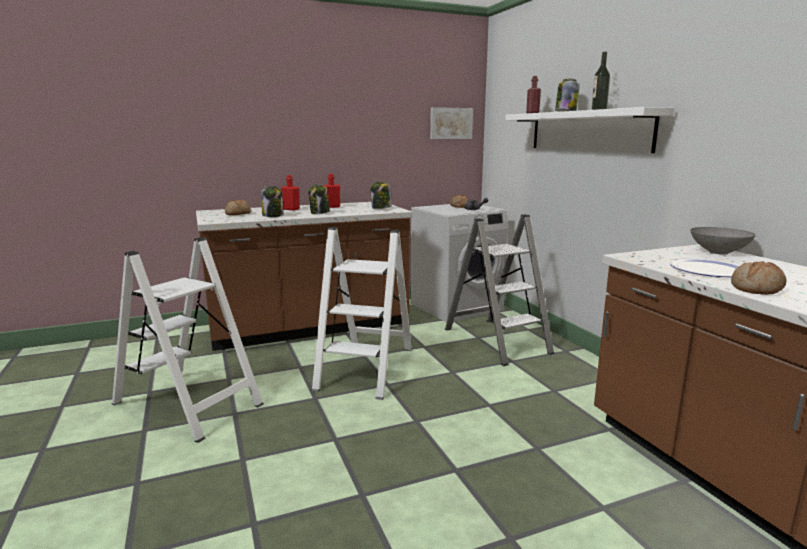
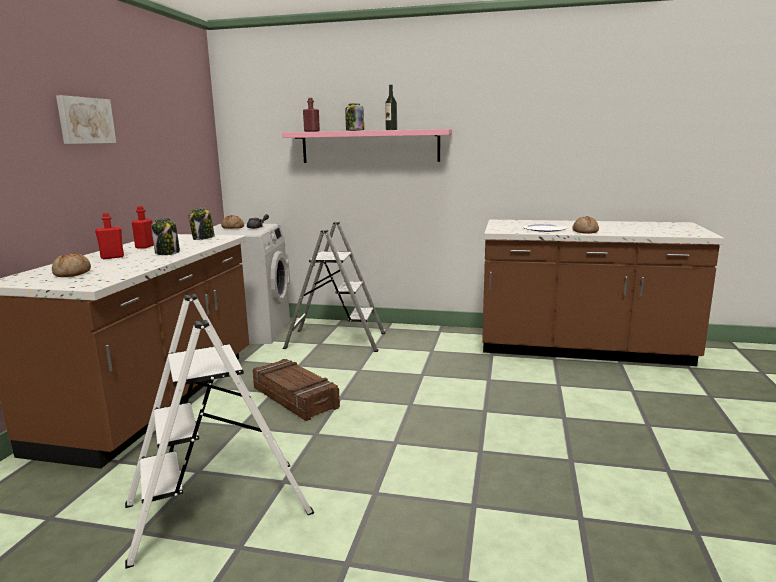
camera: 55 degrees left, 0 degrees up
jar [261,186,283,217] -> none
white step ladder [311,227,412,400] -> crate [253,359,340,421]
picture [430,107,473,139] -> picture moved to [56,95,116,144]
white shelf [505,107,674,153] -> pink shelf [282,129,452,163]
grey bowl [690,227,756,255] -> none

